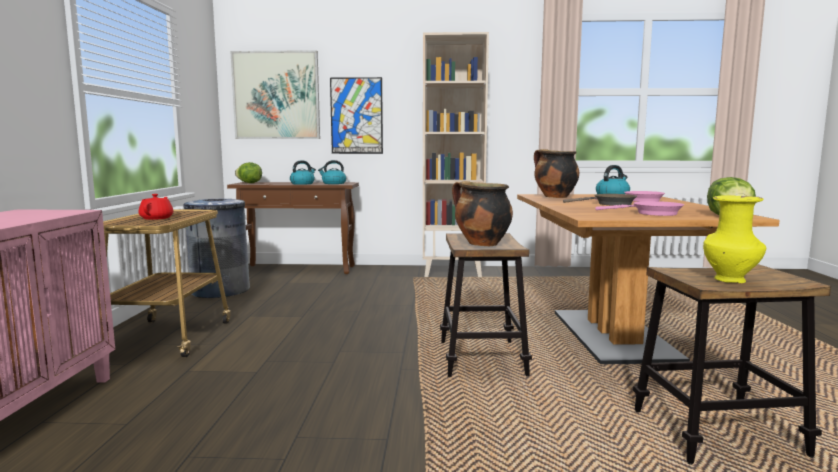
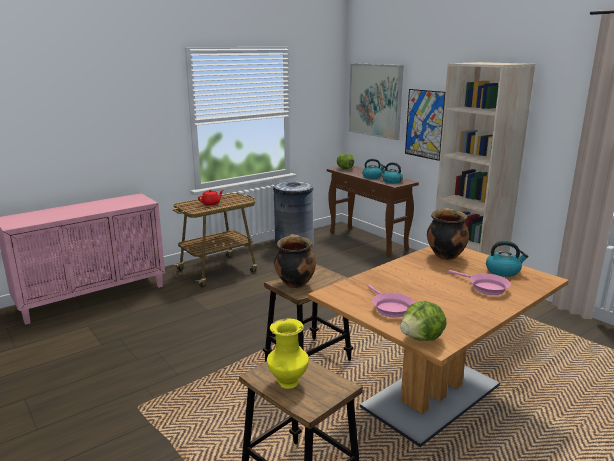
camera: 50 degrees right, 10 degrees up
brown frying pan [563,194,637,206] -> none

